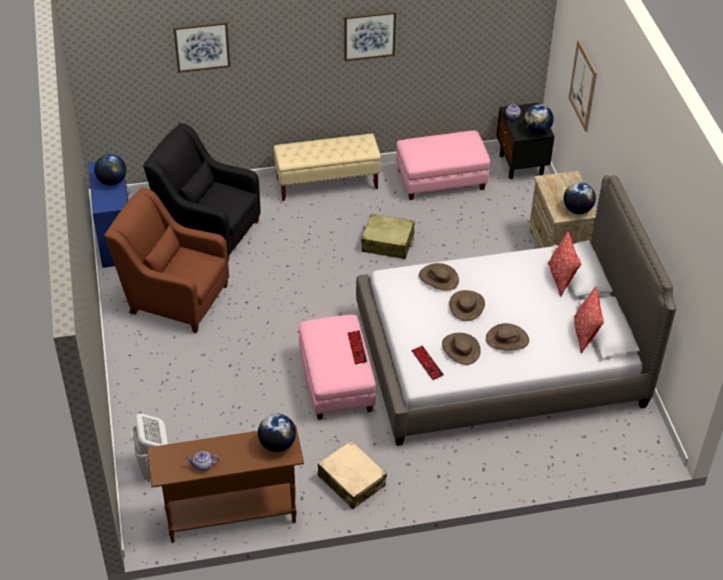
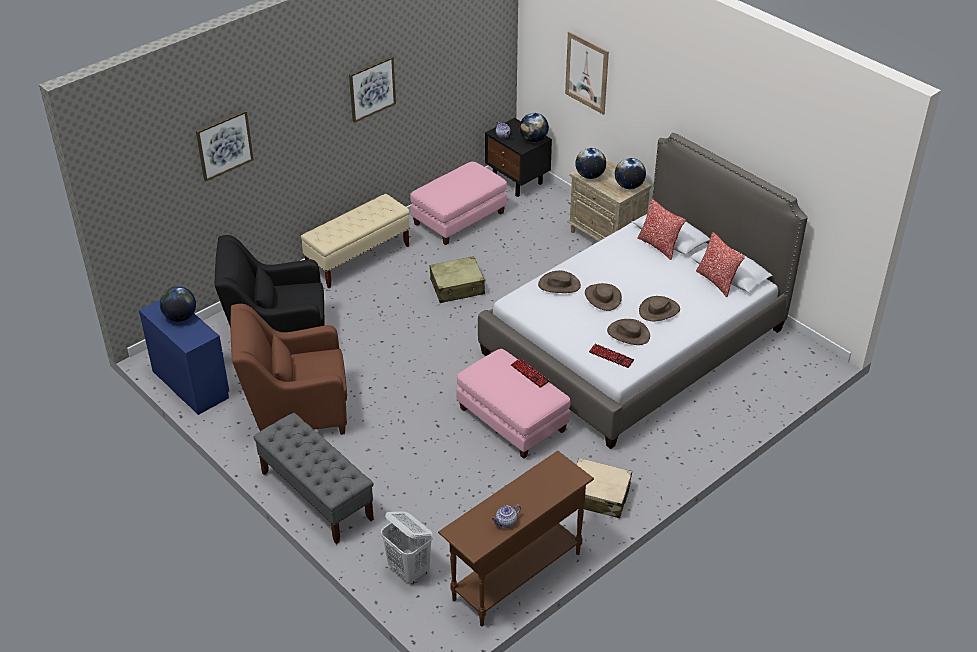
camera: 30 degrees left, 5 degrees down
globe [258,414,296,452] -> globe moved to [575,148,606,179]
none -> grey bench [253,413,374,544]

